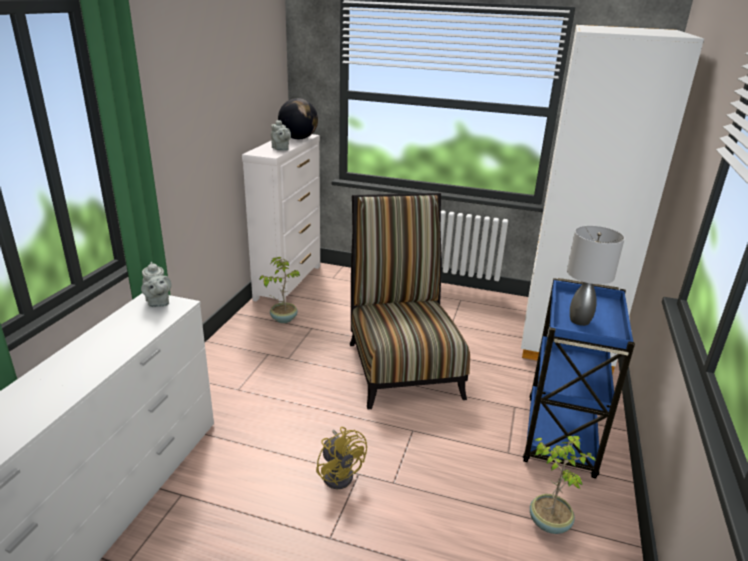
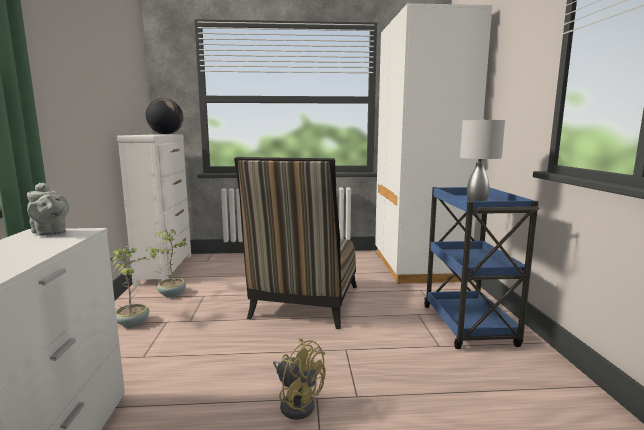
camera: 20 degrees left, 15 degrees down
grey teapot [271,120,291,150] -> none
chair [350,193,470,409] -> chair turned 135 degrees counterclockwise [234,157,357,329]
potted plant [530,436,596,534] -> potted plant moved to [110,246,151,328]

